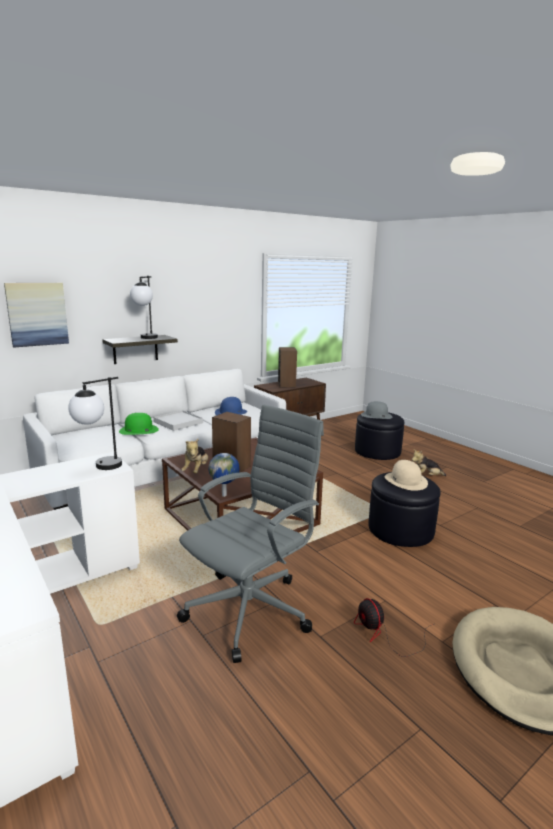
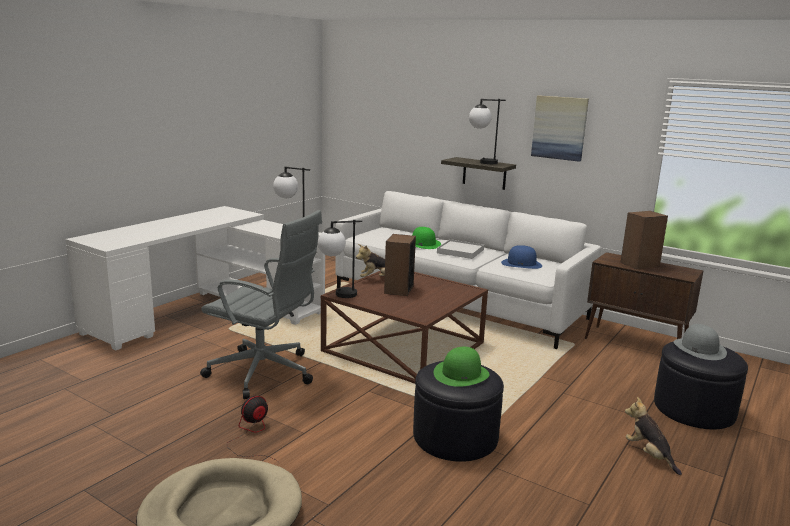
camera: 70 degrees right, 0 degrees up
picture [4,283,69,347] -> picture moved to [531,95,589,162]
globe [209,453,239,497] -> table lamp [318,220,362,298]
beige hat [385,460,428,491] -> green hat [434,347,490,387]

